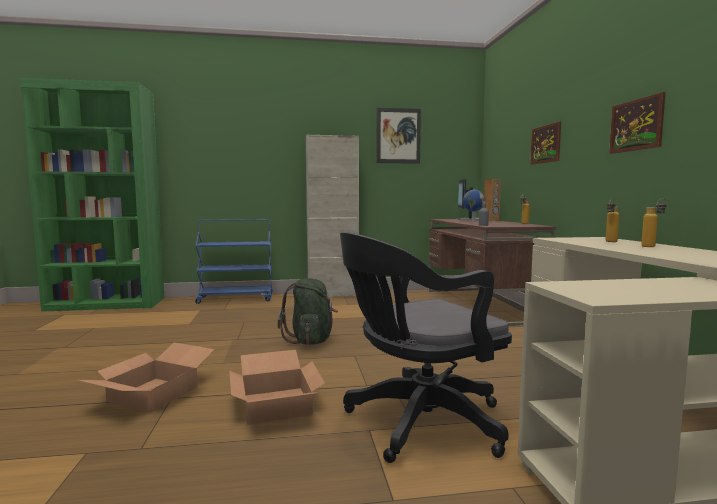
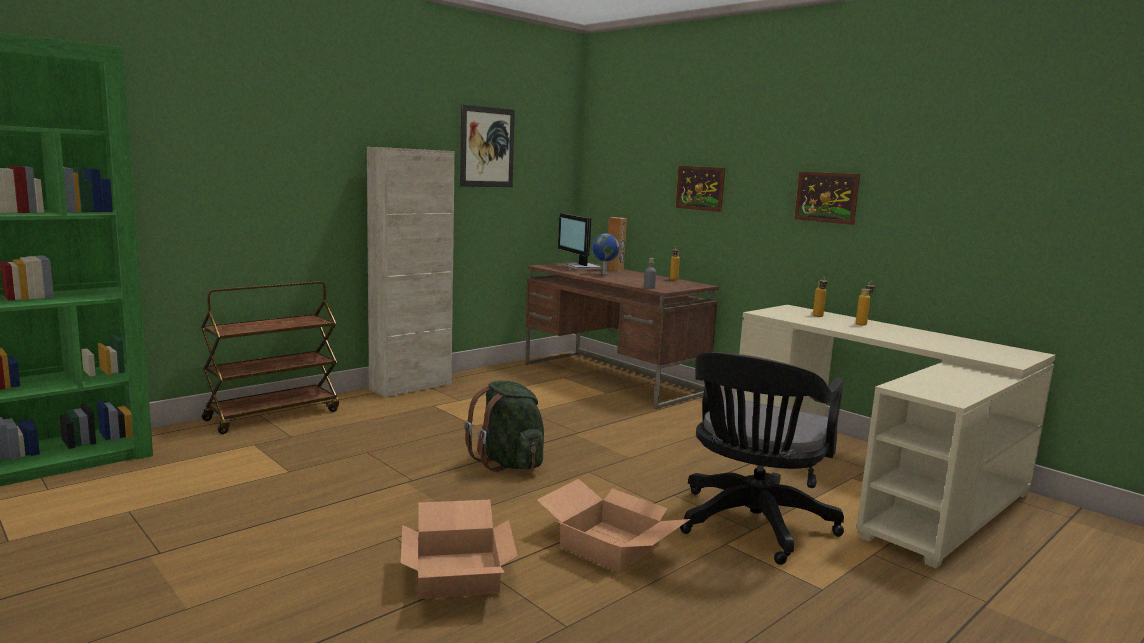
camera: 35 degrees left, 5 degrees up
blue cart [195,219,273,304] -> brown cart [201,281,339,434]

